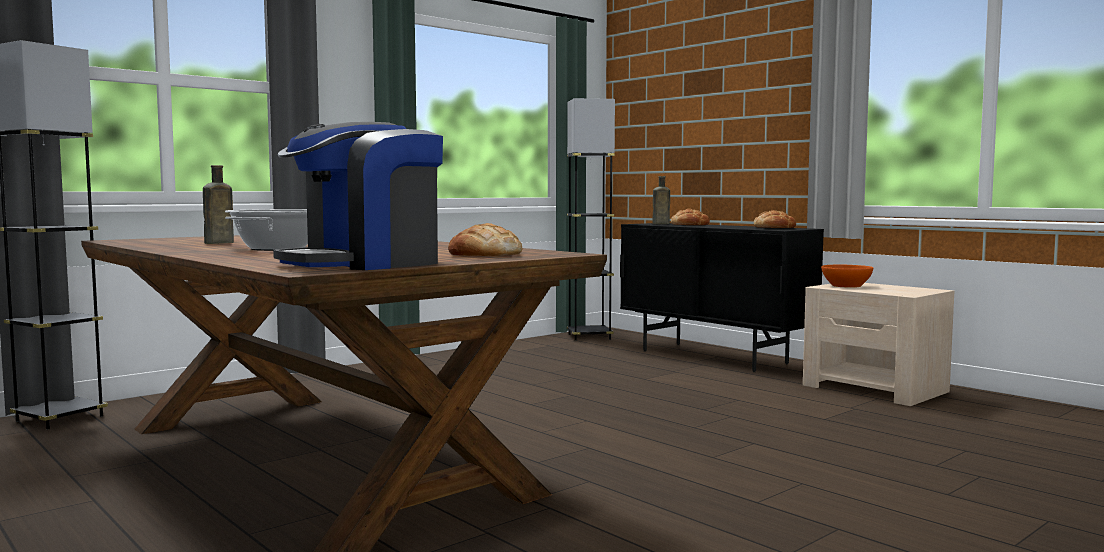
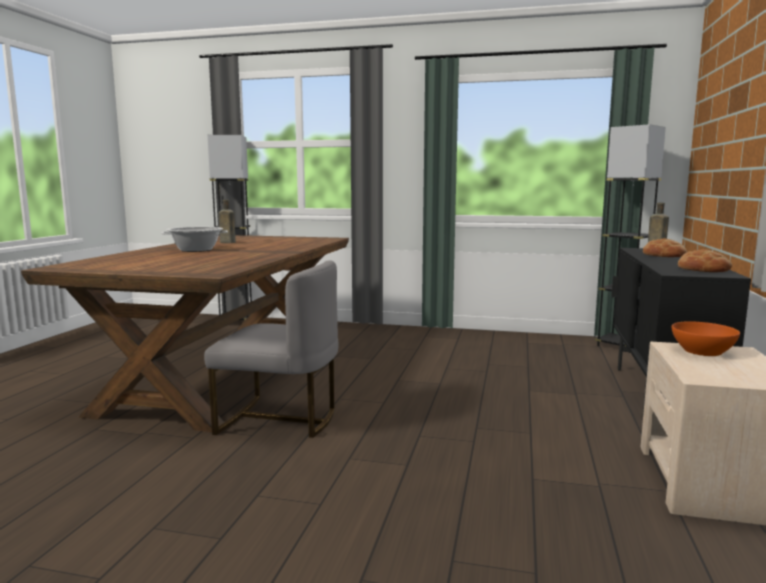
camera: 55 degrees right, 5 degrees up
coffee machine [273,122,443,270] -> none
bread [448,223,523,256] -> none
none -> grey chair [204,260,338,438]

